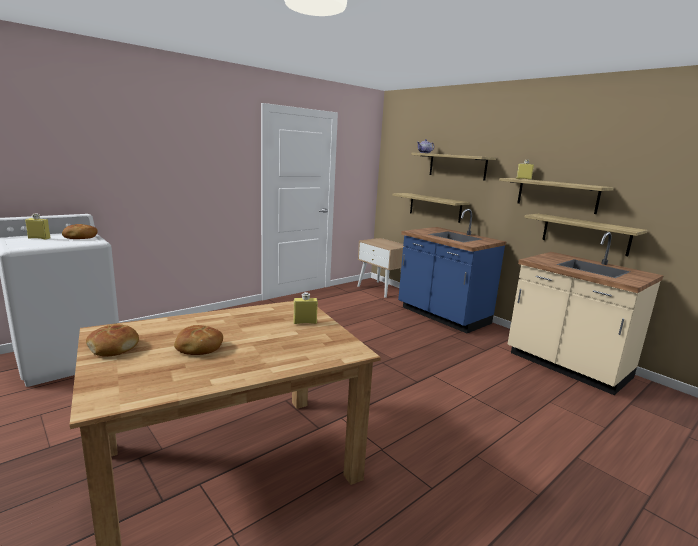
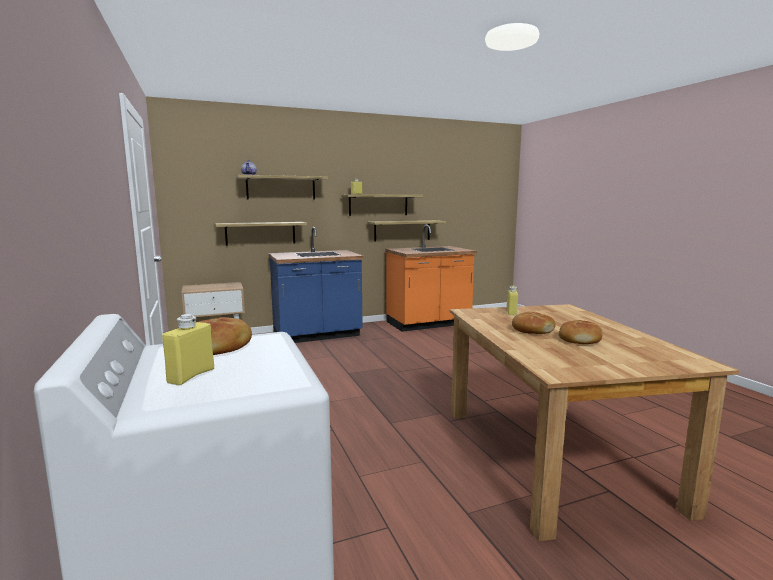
camera: 70 degrees left, 5 degrees down
bread [86,324,139,356] -> bread moved to [512,312,556,334]
beige counter [508,232,664,395] -> orange counter [386,225,477,332]

